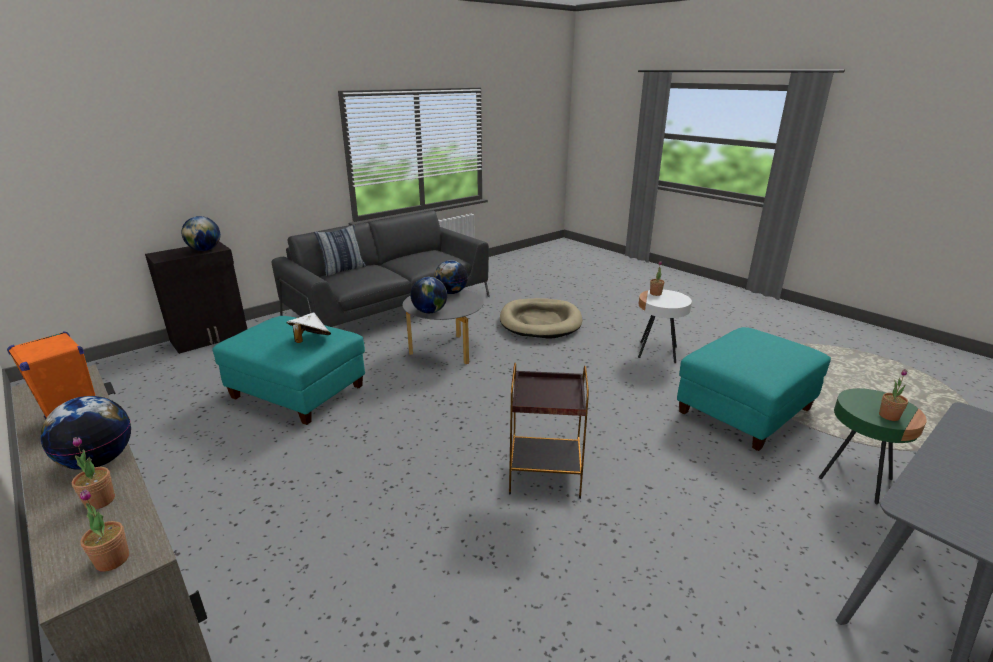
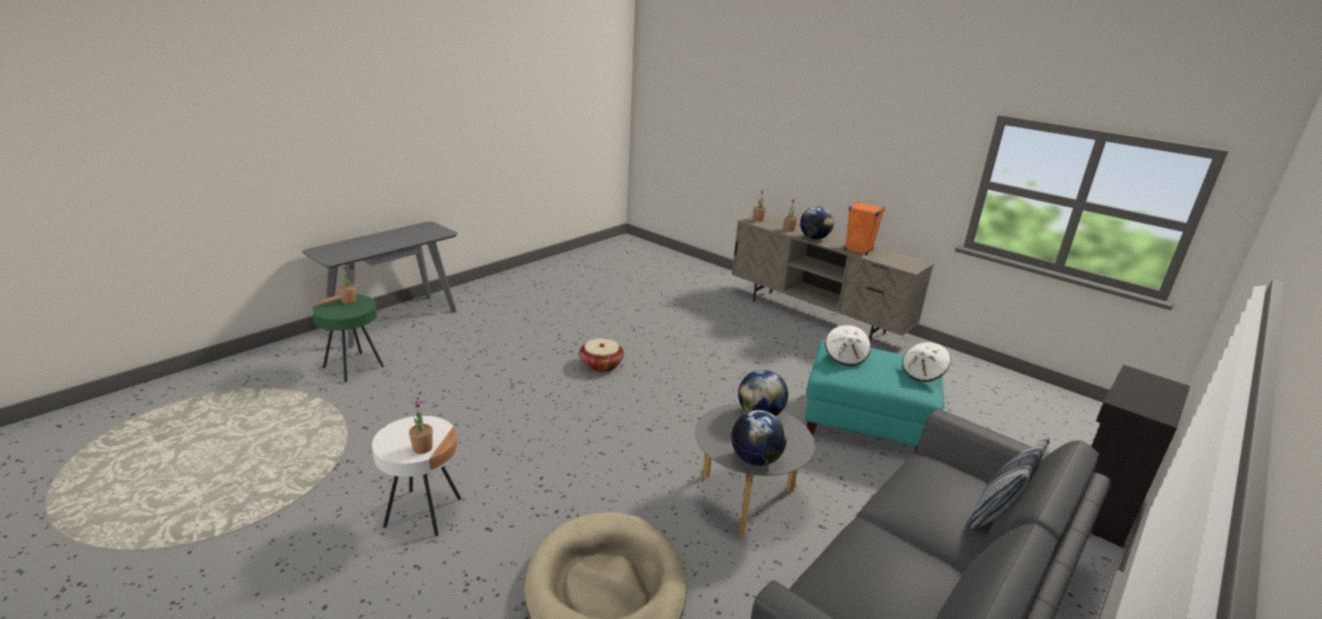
camera: 170 degrees right, 0 degrees up
globe [181,216,221,251] -> none
brown side table [509,363,589,499] -> basket [579,339,624,372]
turquoise ottoman [677,327,831,451] -> none
none -> white hat [902,342,951,382]

